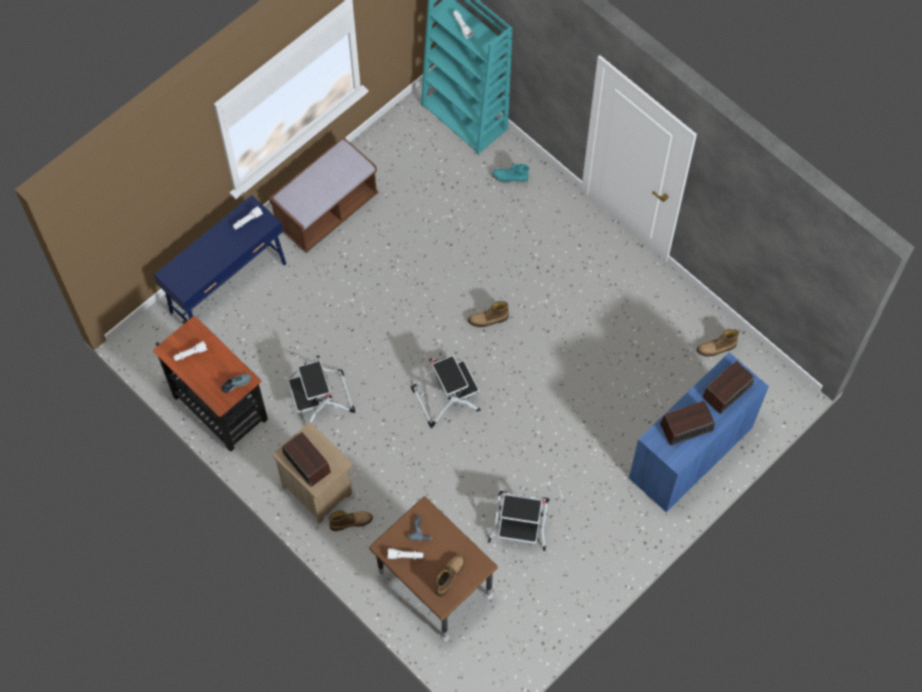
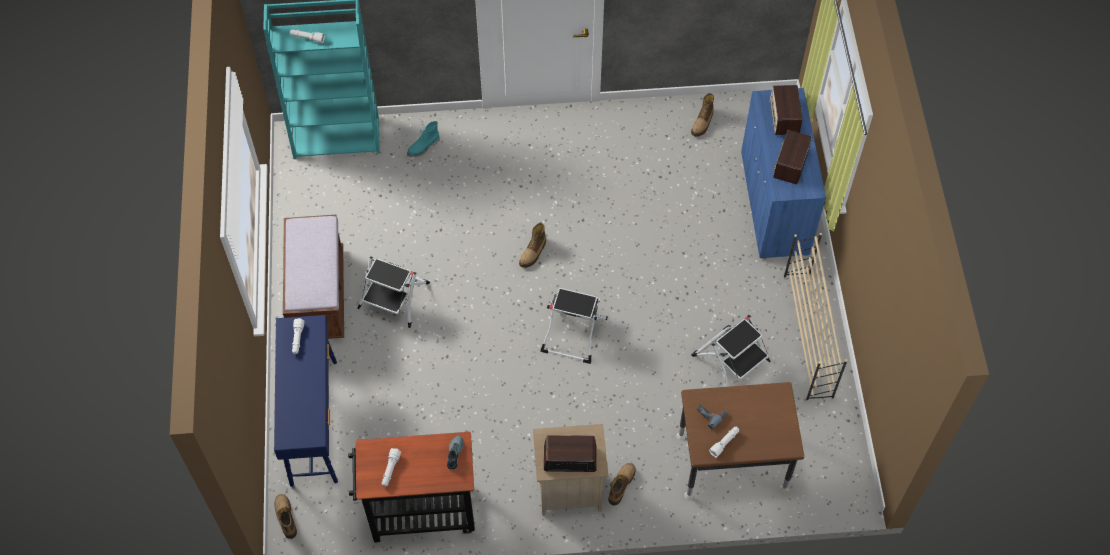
camera: 50 degrees left, 5 degrees down
step ladder [288,355,356,423] -> step ladder moved to [358,257,430,328]
boot [435,555,465,597] -> boot moved to [275,494,297,539]
none -> beige shoe rack [783,233,848,401]

